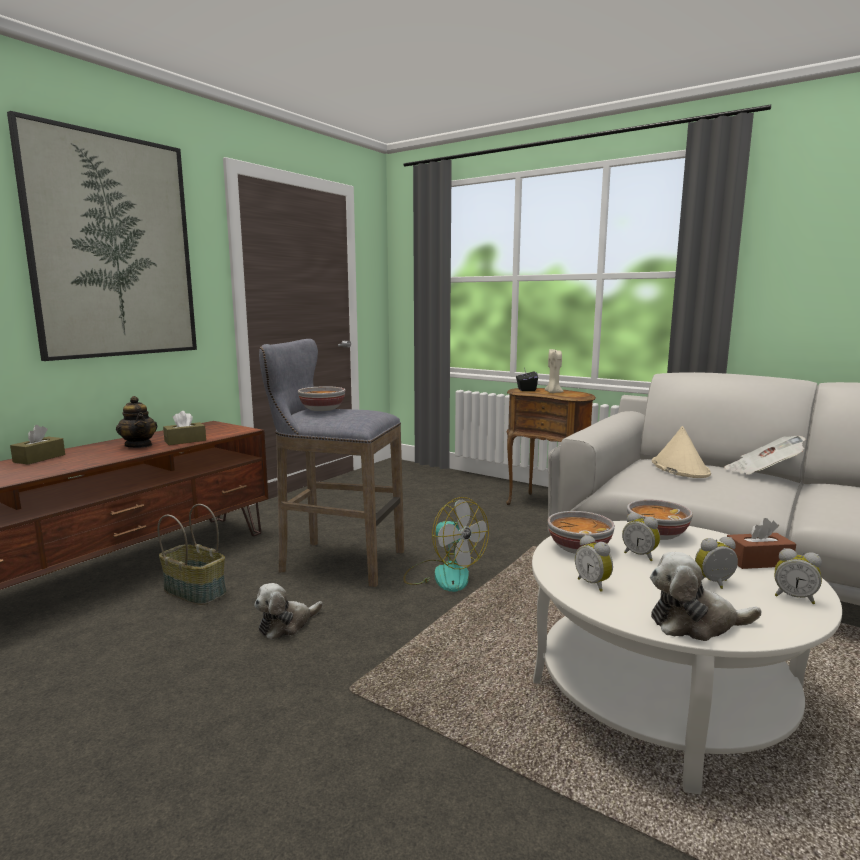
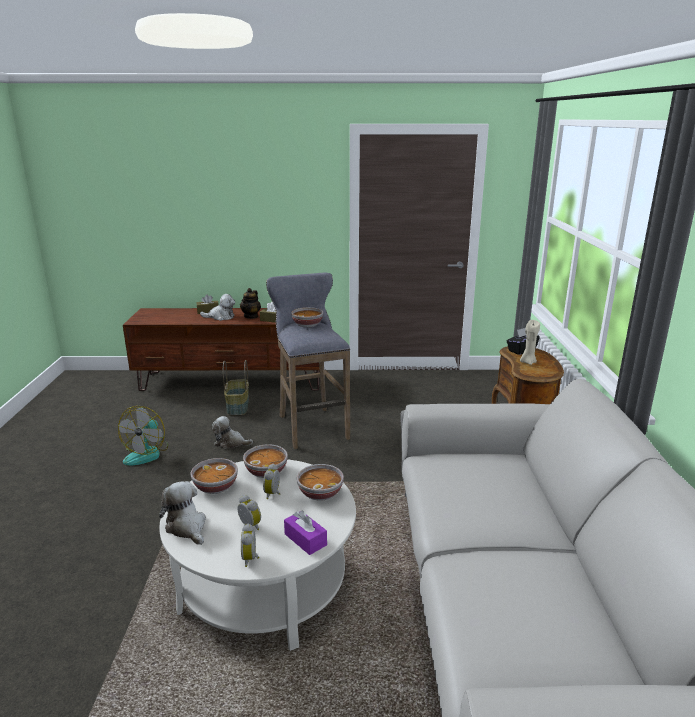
camera: 55 degrees right, 10 degrees up
picture [7,111,197,361] -> none
fan [403,497,489,592] -> fan moved to [118,406,168,466]
alarm clock [575,535,613,592] -> bowl [191,458,238,494]
beige hat [652,426,711,478] -> none
newspaper [724,436,806,474] -> none
brown tissue box [727,518,796,569] -> purple tissue box [284,511,327,555]
none -> plush toy [200,294,235,321]

